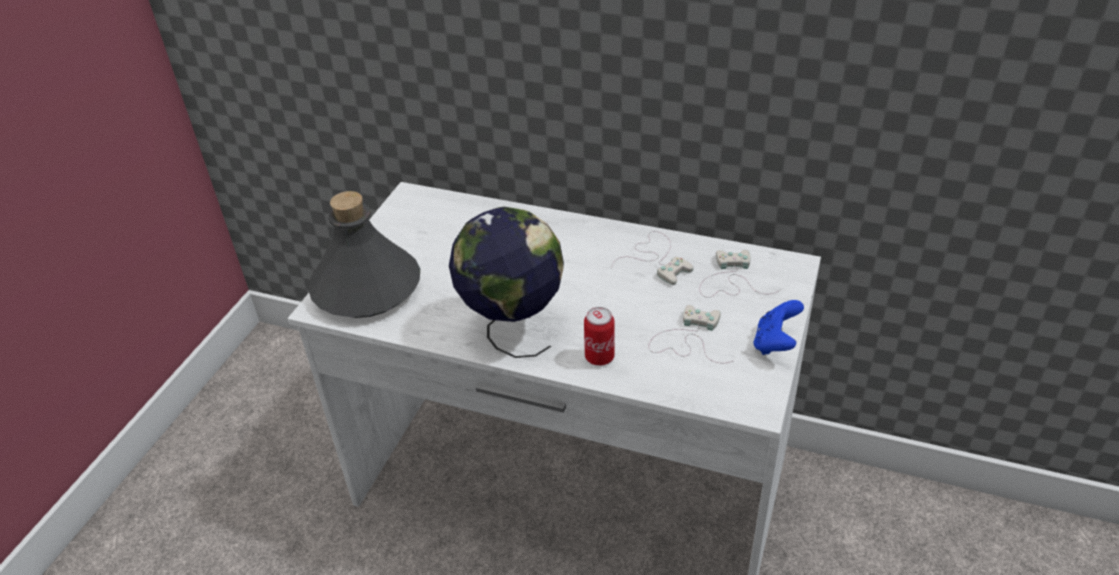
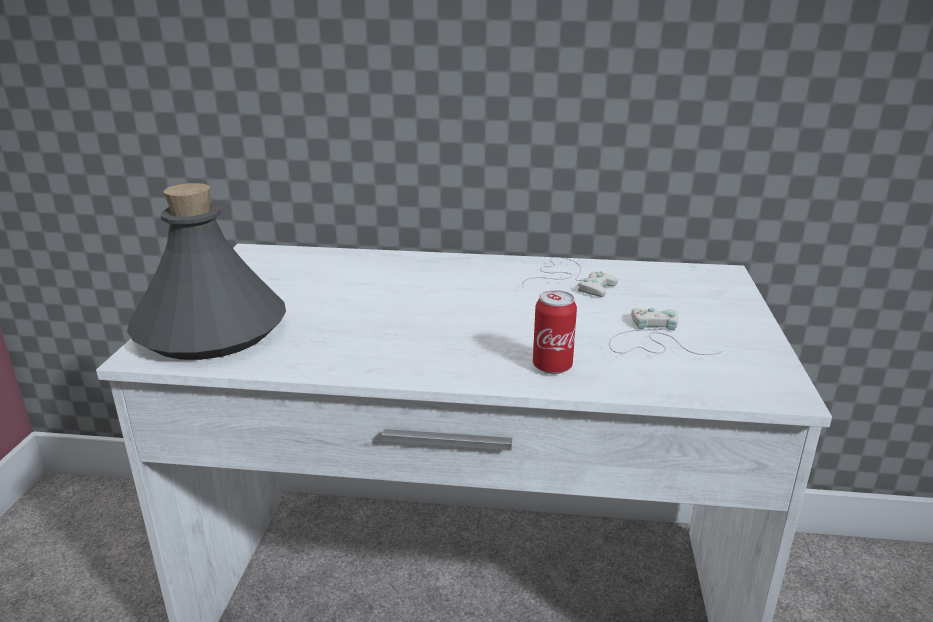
camera: 15 degrees left, 15 degrees down
globe [449,207,564,358] -> none
white game controller [699,250,781,298] -> none
blue game controller [753,300,804,355] -> none

